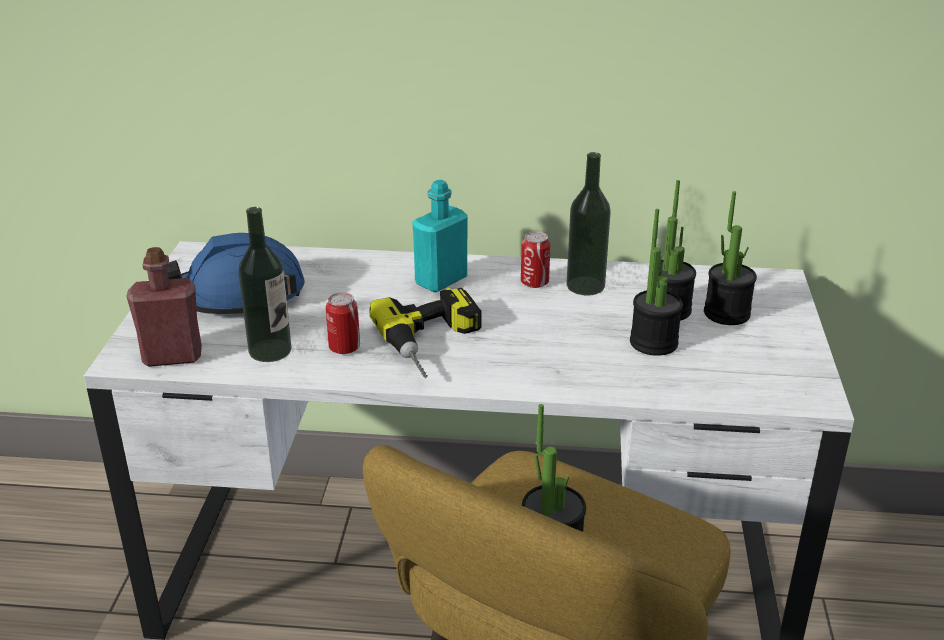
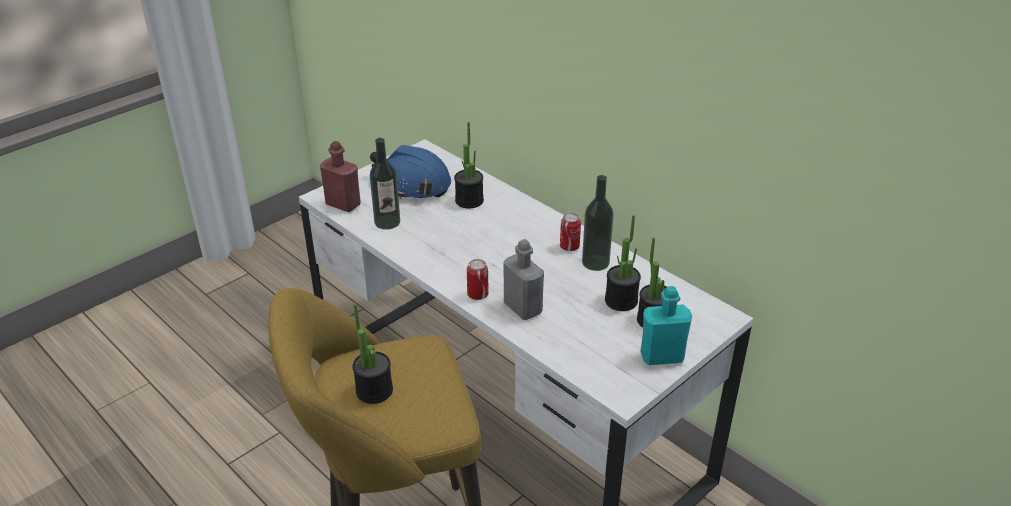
camera: 40 degrees right, 5 degrees up
can [326,292,360,354] -> can moved to [467,259,489,300]
power drill [370,288,481,378] -> none
turquoise bottle [412,180,468,292] -> turquoise bottle moved to [640,286,692,365]
potted plant [630,209,683,356] -> potted plant moved to [454,122,484,208]
none -> grey bottle [503,239,544,320]

